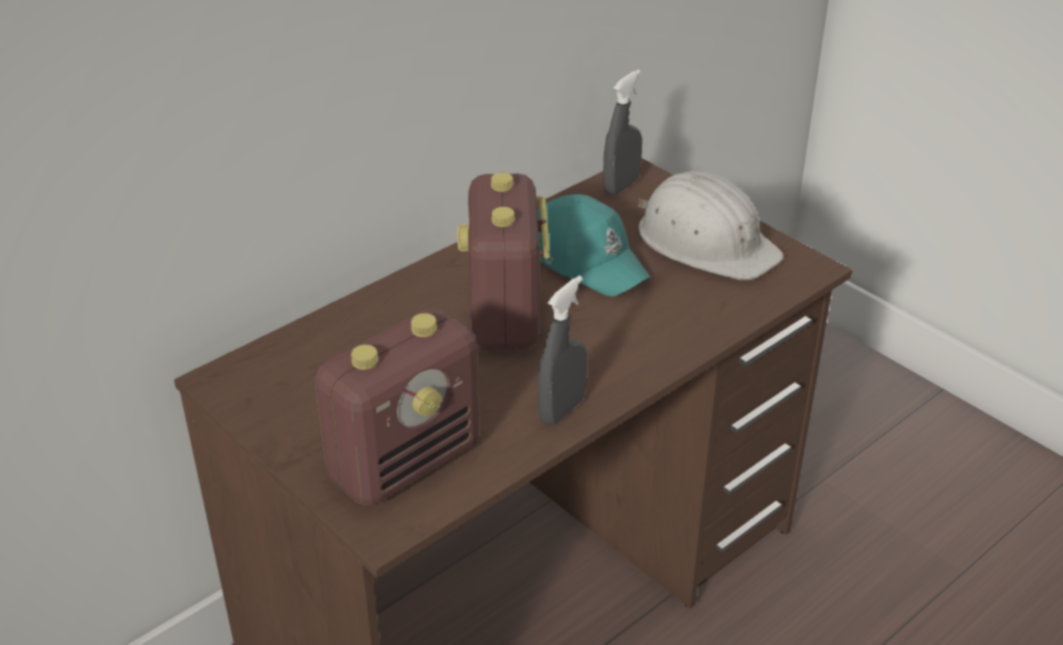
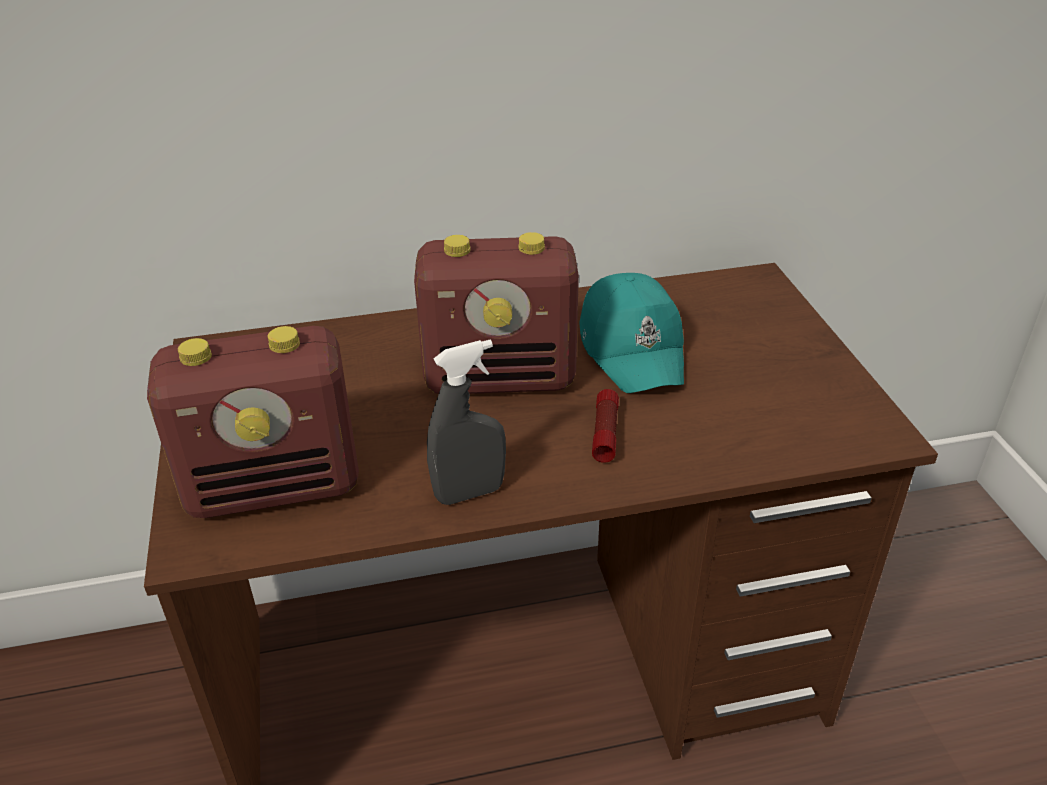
camera: 30 degrees right, 0 degrees up
radio [457,172,550,350] -> radio turned 120 degrees counterclockwise [414,232,579,394]
grey spray bottle [603,70,642,196] -> none
white hard hat [638,171,783,280] -> none
none -> flashlight [592,389,619,463]

